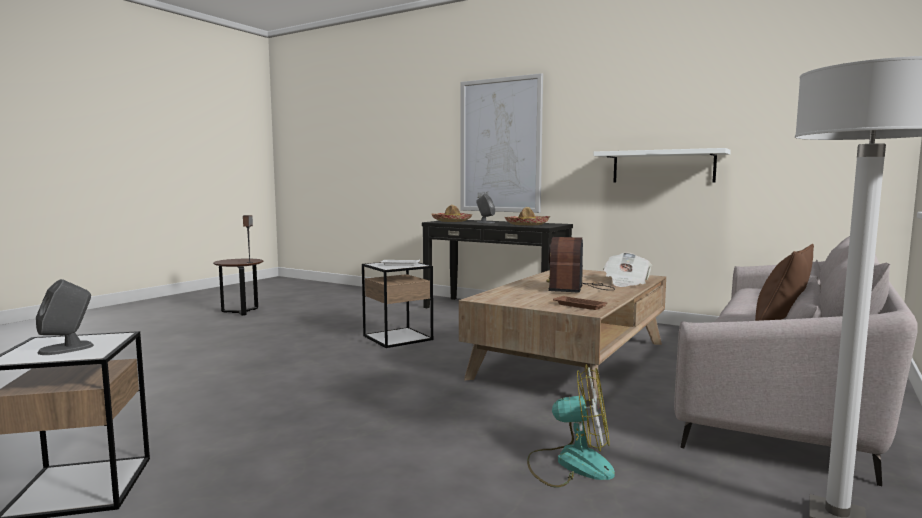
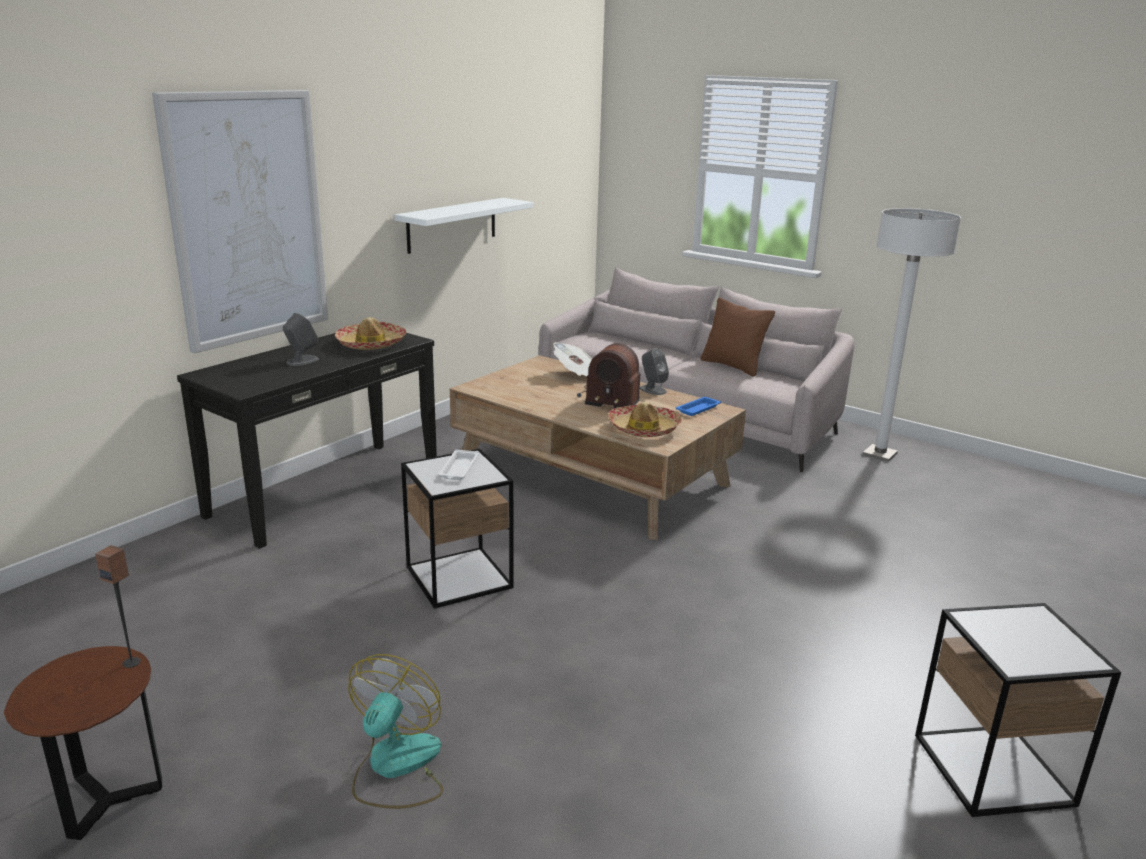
camera: 85 degrees left, 15 degrees up
grey speaker [36,279,94,355] -> grey speaker moved to [640,348,669,395]
hat [431,205,473,222] -> hat moved to [608,402,682,437]
fan [527,364,615,488] -> fan moved to [348,654,443,809]
brown tray [553,296,607,310] -> blue tray [675,397,721,416]

